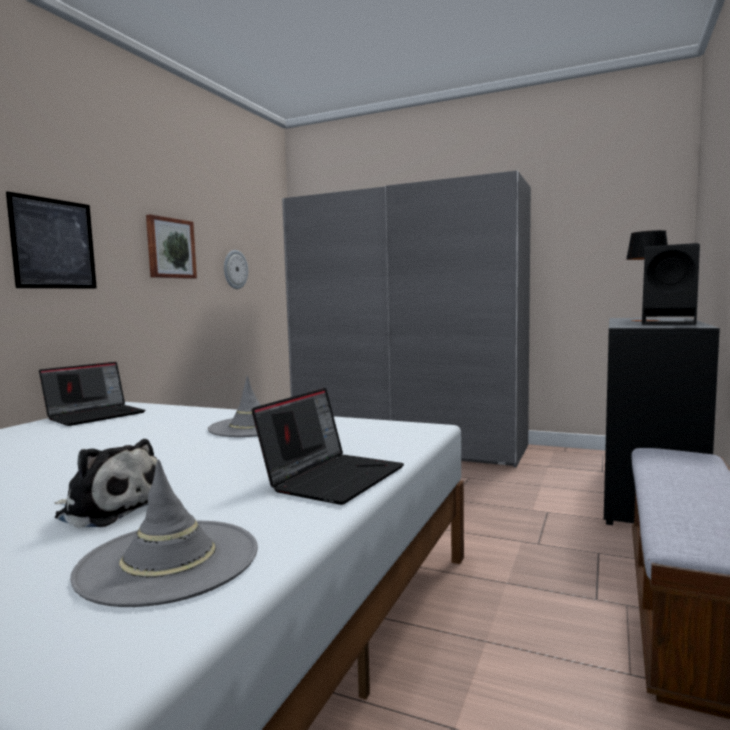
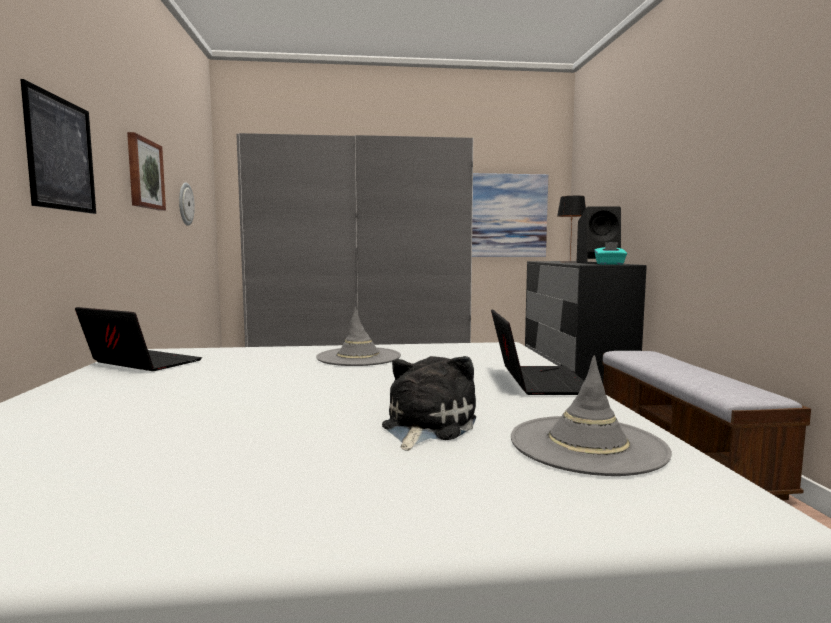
camera: 30 degrees left, 0 degrees up
laptop [39,362,145,426] -> laptop turned 75 degrees counterclockwise [75,307,202,371]
plush toy [54,439,157,528] -> plush toy turned 60 degrees counterclockwise [382,356,476,451]
none -> picture [472,173,548,257]
none -> turquoise tissue box [594,242,627,265]

